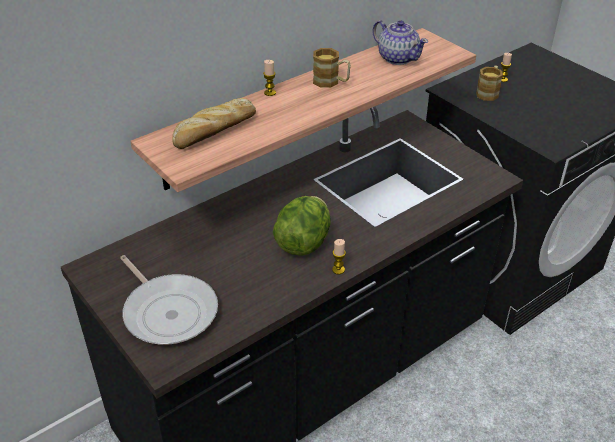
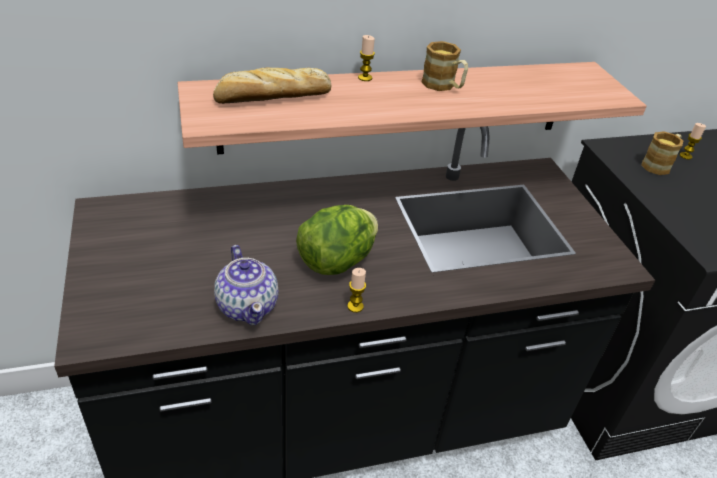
camera: 20 degrees right, 0 degrees up
frying pan [120,255,218,345] -> none
teapot [372,20,428,65] -> teapot moved to [214,245,279,325]

